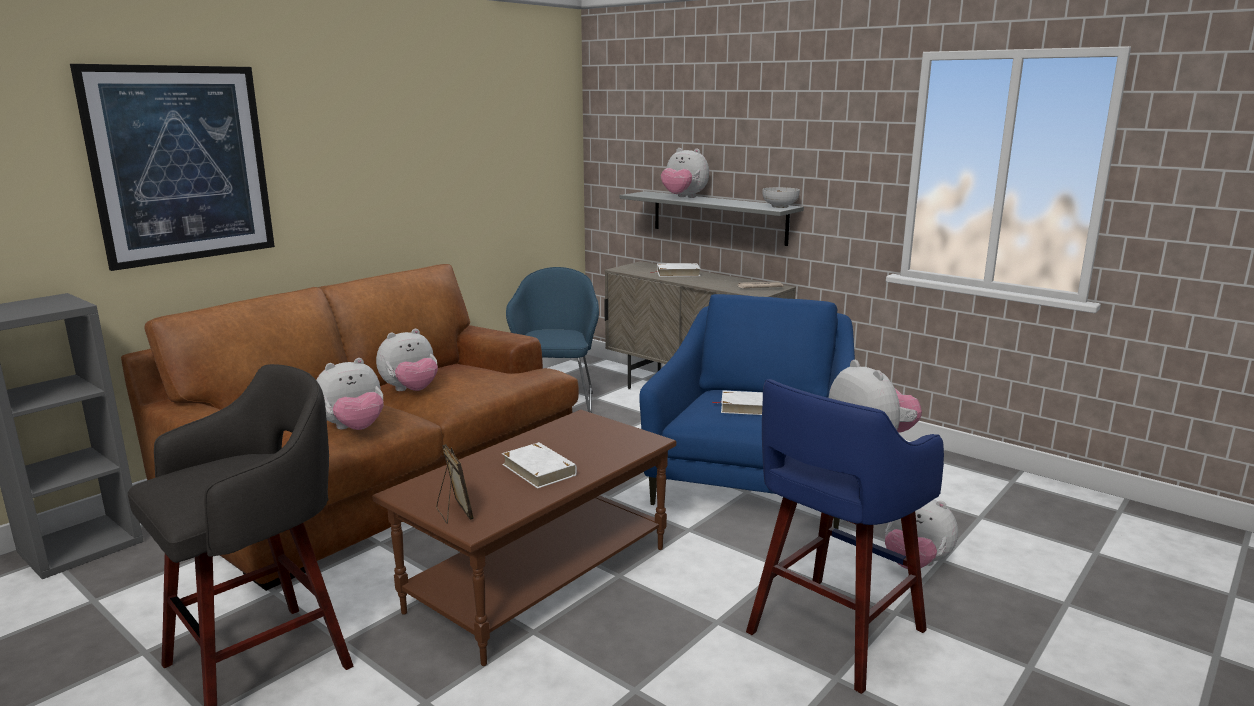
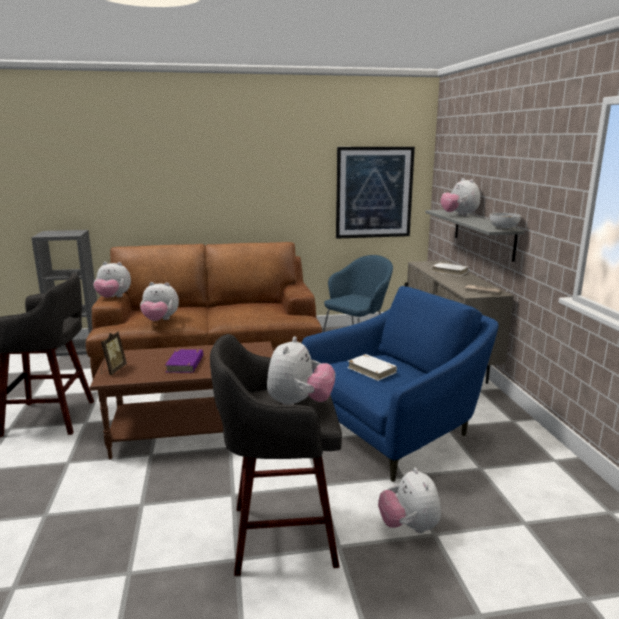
camera: 40 degrees right, 0 degrees up
picture [70,64,275,271] -> picture moved to [336,147,415,239]
plush toy [376,329,438,391] -> plush toy moved to [94,262,131,298]
white book [502,442,577,489] -> purple book [165,349,203,373]
blue stool [746,379,944,694] -> grey stool [210,334,342,576]

